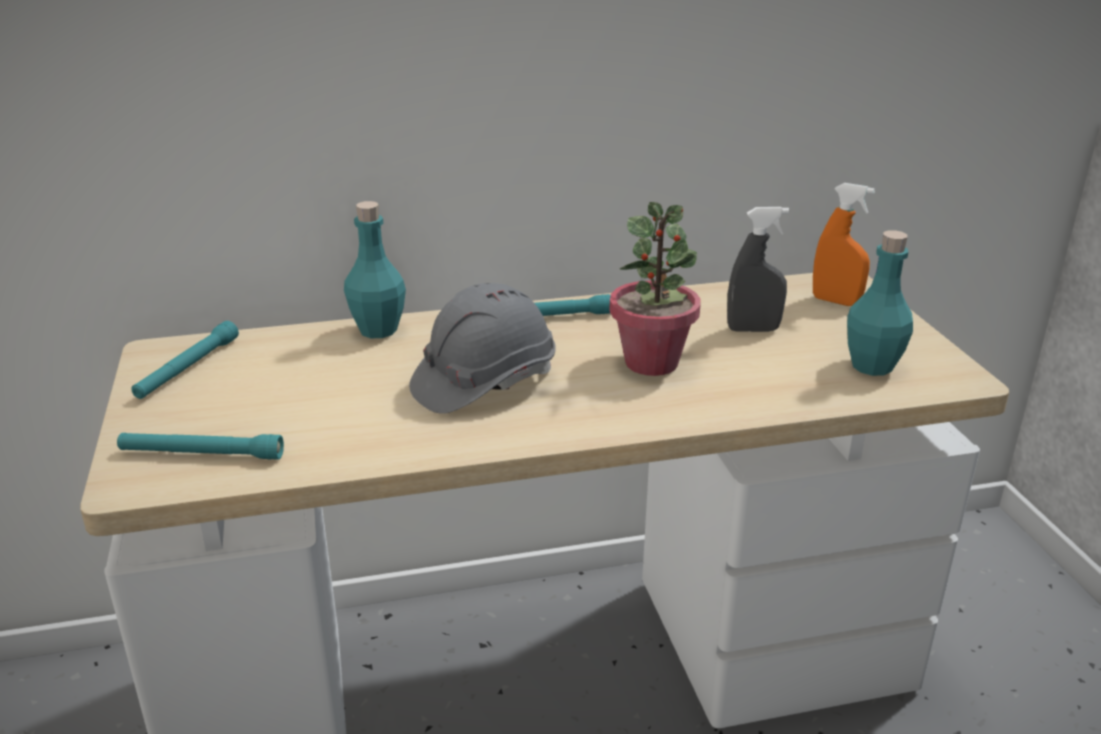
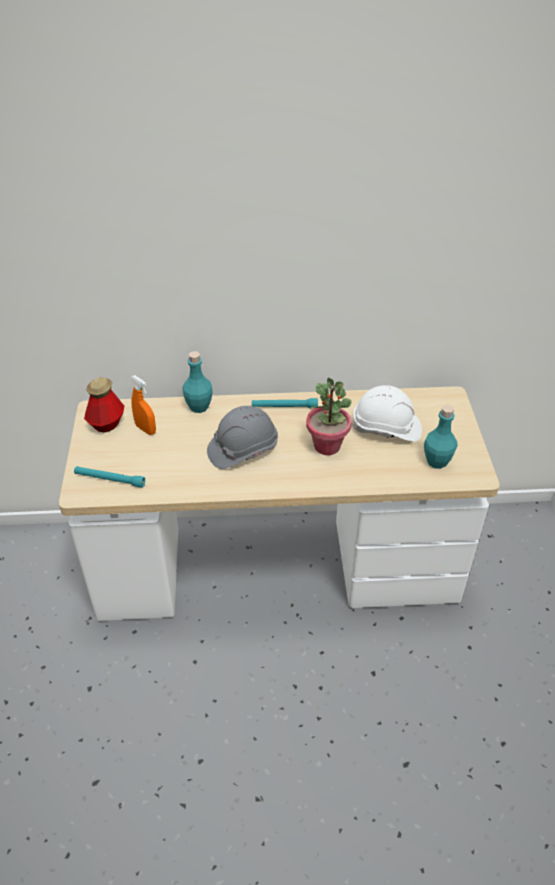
camera: 10 degrees right, 15 degrees up
turquoise flashlight [131,321,239,399] -> bottle [84,377,124,433]
grey spray bottle [727,207,789,332] -> white hard hat [351,385,422,442]
orange spray bottle [813,183,875,306] -> orange spray bottle moved to [131,375,156,435]

